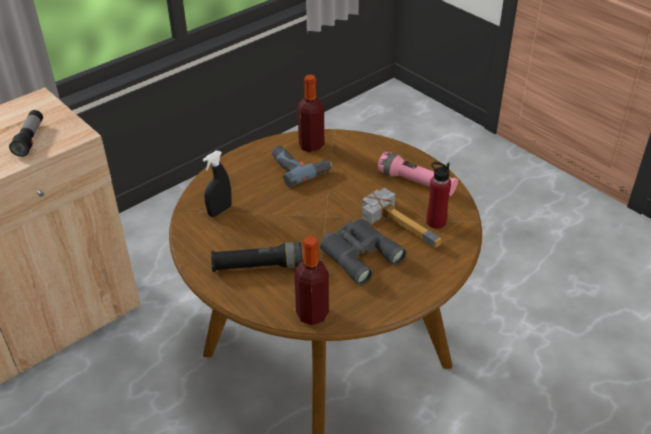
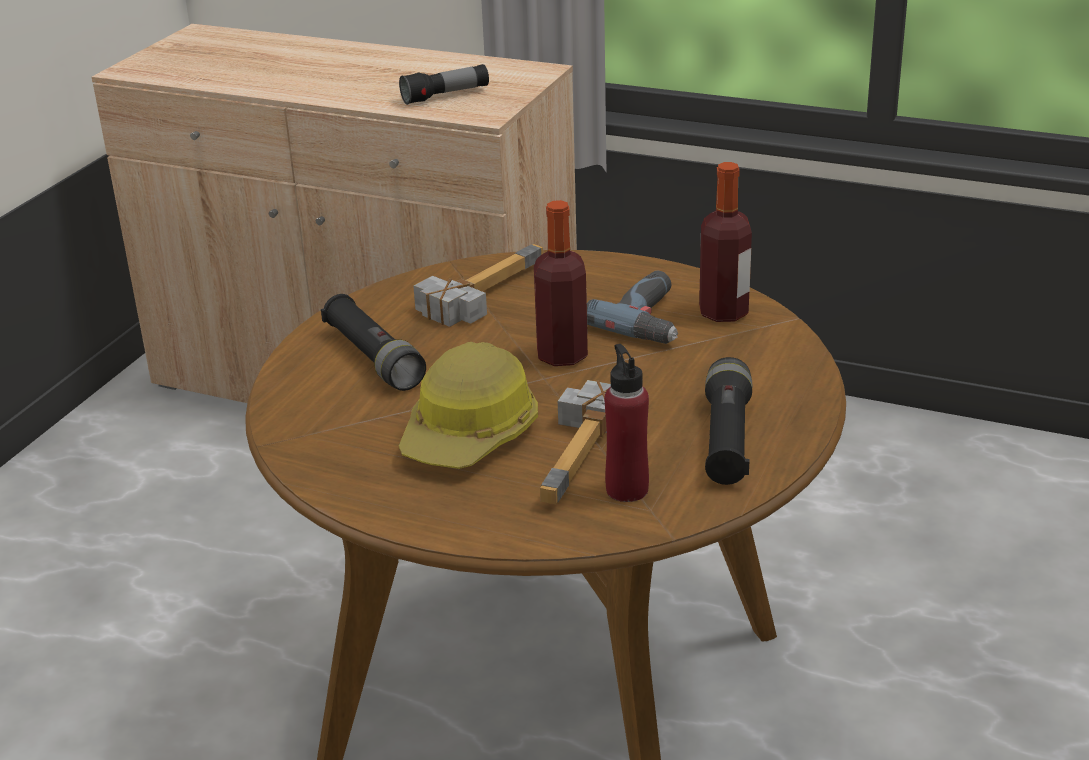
camera: 65 degrees right, 10 degrees down
black spray bottle [203,151,232,217] -> hammer [413,244,543,327]
bottle [294,236,329,325] -> bottle moved to [534,200,588,366]
grey binoculars [320,219,407,286] -> hard hat [399,342,538,469]
pink flashlight [378,152,458,196] -> black flashlight [705,357,752,485]

